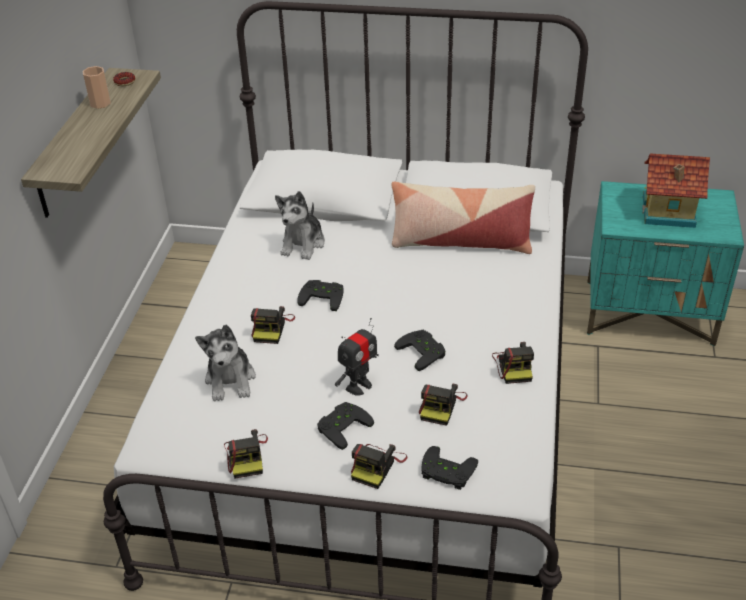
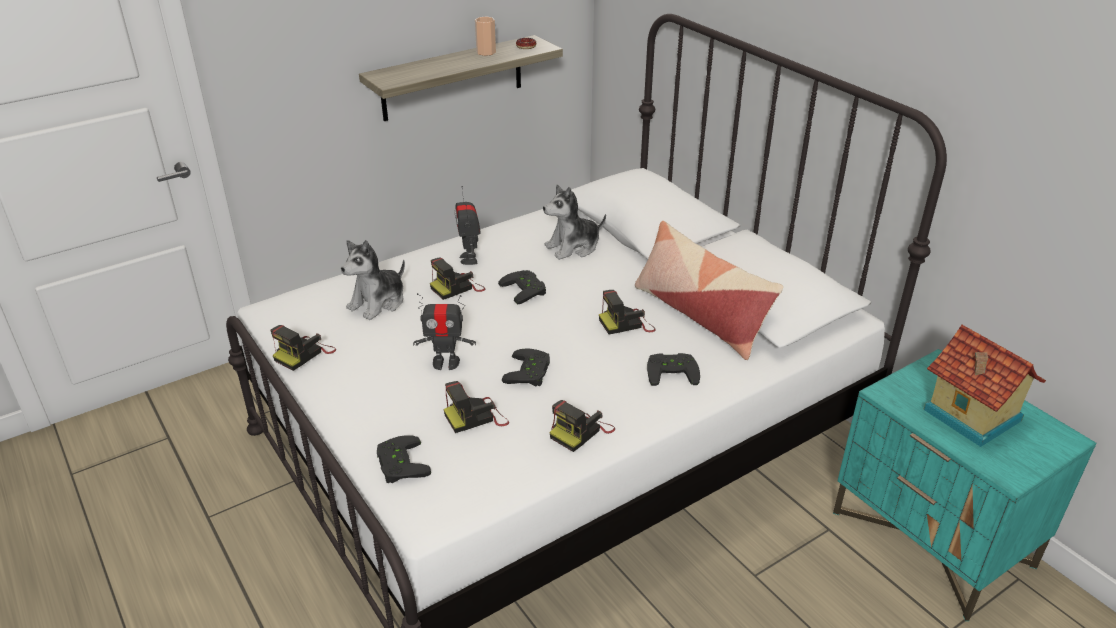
camera: 45 degrees right, 5 degrees down
black game controller [317,402,374,450] -> black game controller moved to [647,353,700,386]
camera [351,444,407,489] -> camera moved to [599,290,656,334]
none -> toy robot [455,186,481,265]

